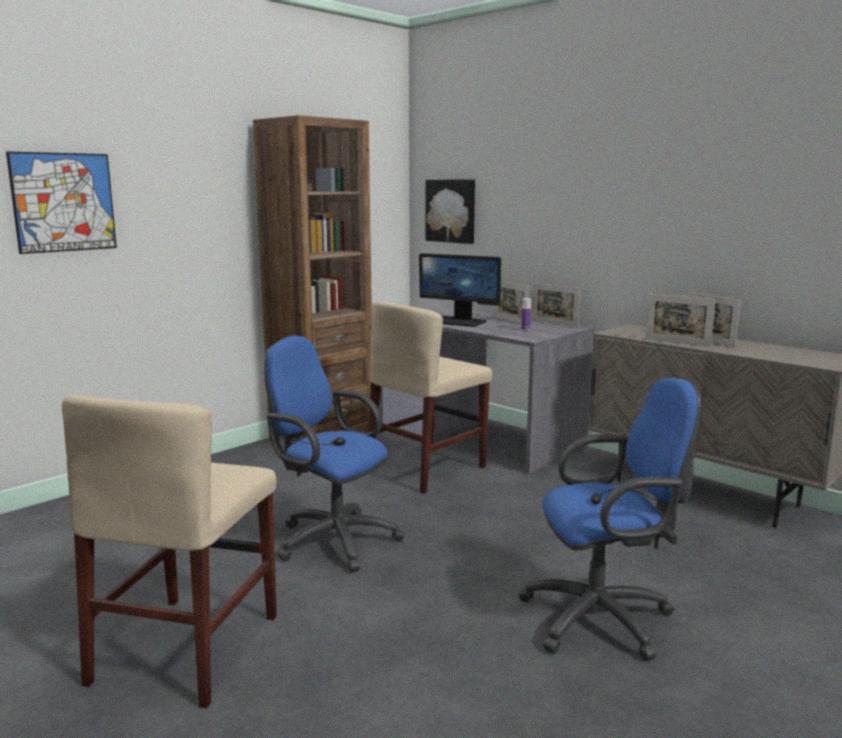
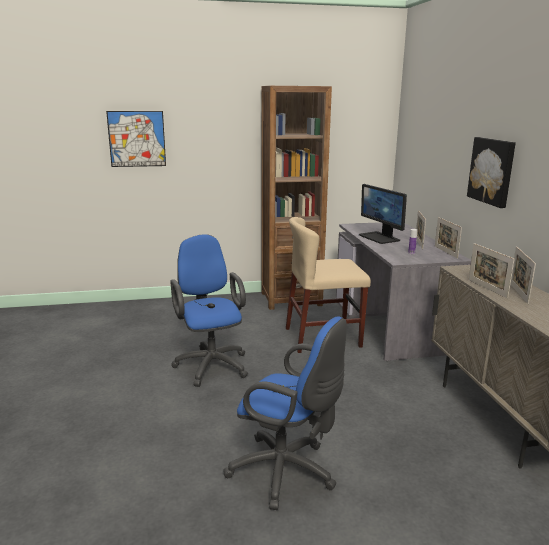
camera: 35 degrees right, 5 degrees up
beige chair [62,395,277,708] -> none
picture [425,180,475,244] -> picture moved to [467,137,516,208]

